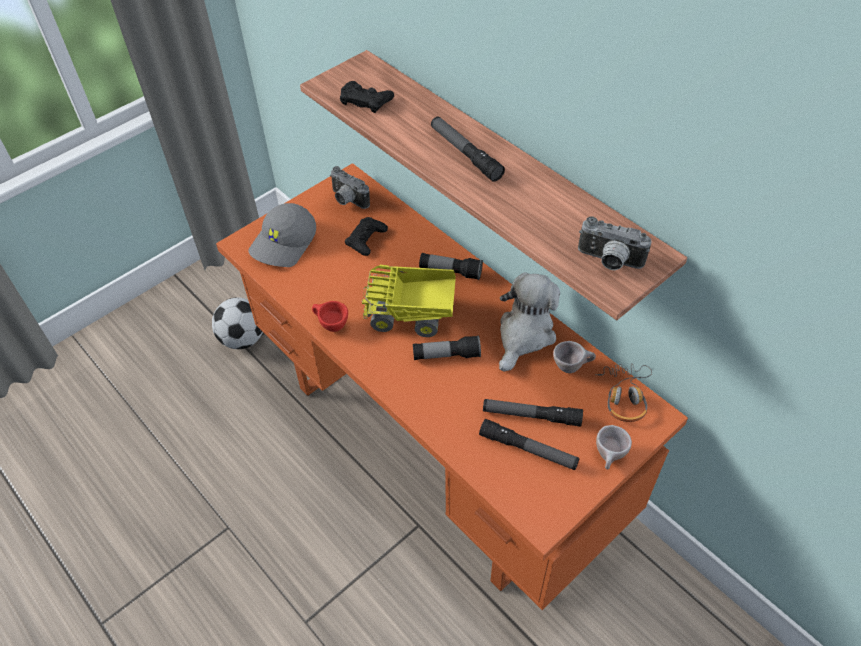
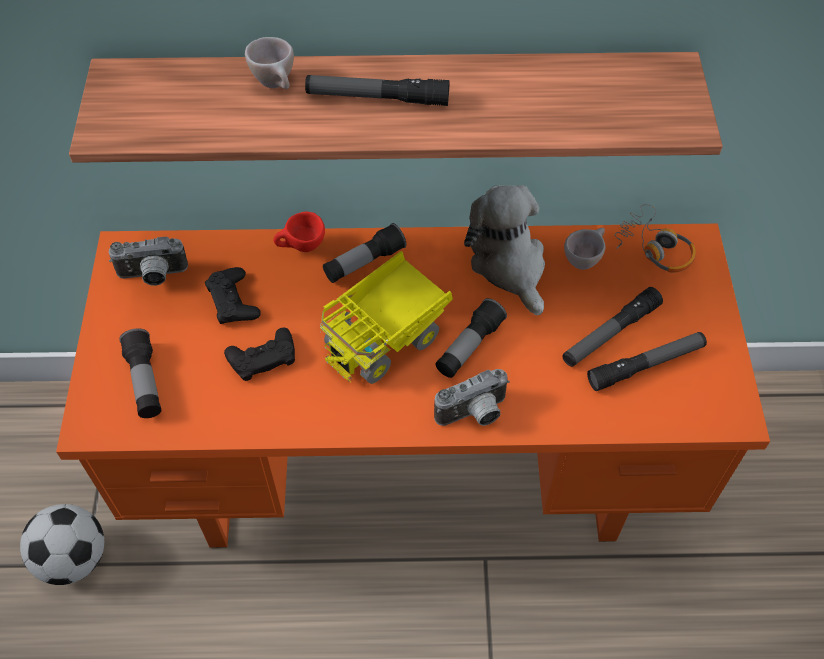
camera: 50 degrees left, 5 degrees up
grey cap [248,203,316,267] -> flashlight [119,328,161,418]
red cup [312,301,348,332] -> red cup moved to [273,212,325,252]
black game controller [340,81,394,113] -> black game controller moved to [224,328,295,381]
camera [578,216,652,270] -> camera moved to [434,369,510,426]
beige cup [596,425,632,469] -> beige cup moved to [245,37,294,89]

